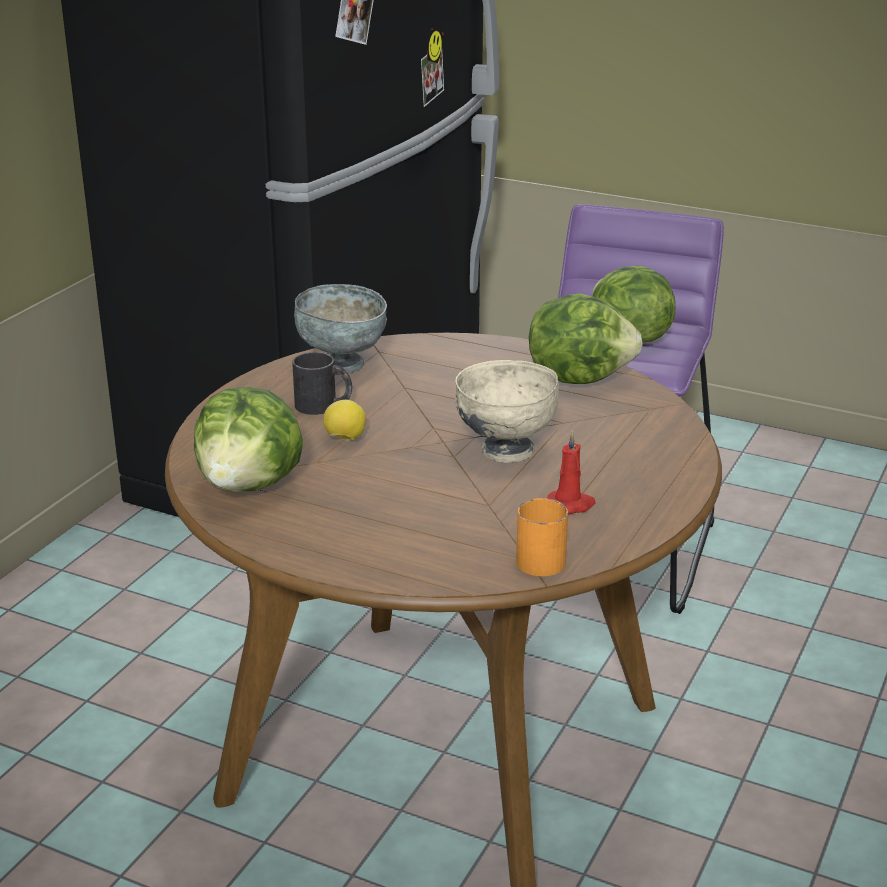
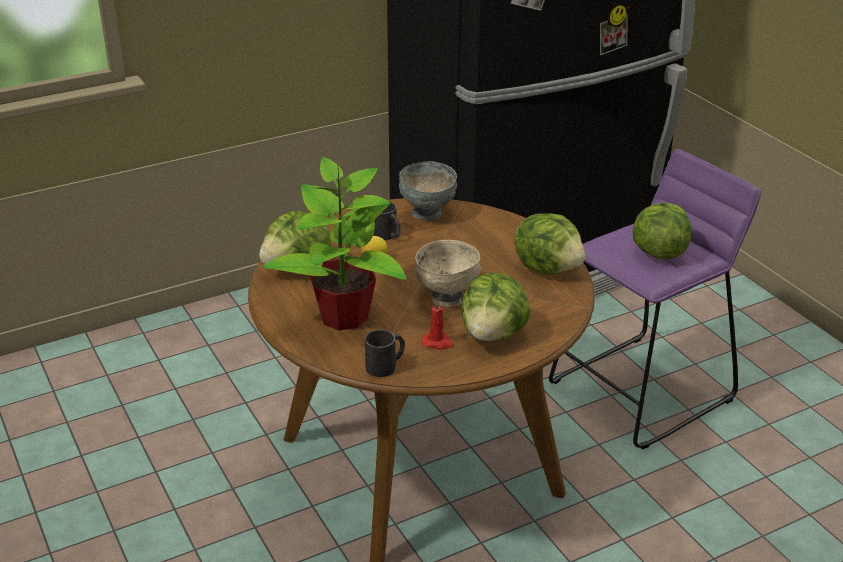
camera: 35 degrees right, 5 degrees up
orange mug [516,498,568,576] -> black mug [365,330,405,377]
none -> potted plant [262,157,406,330]
none -> lettuce [461,273,531,341]

